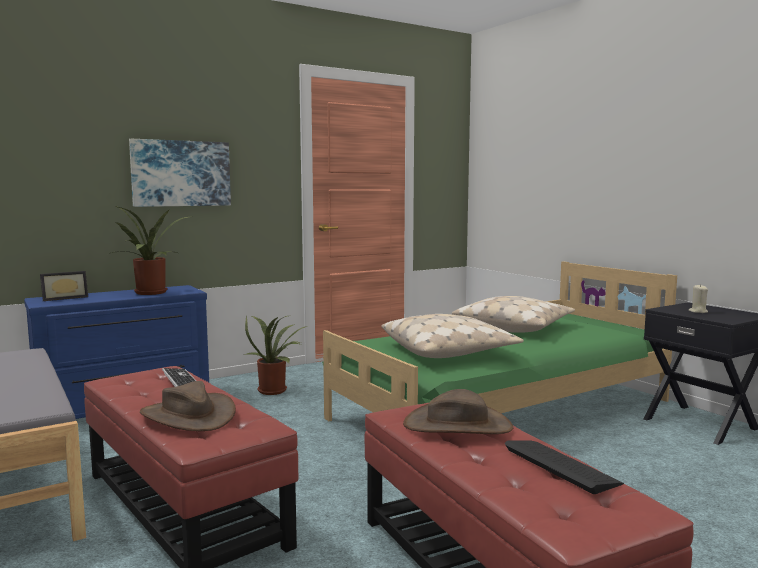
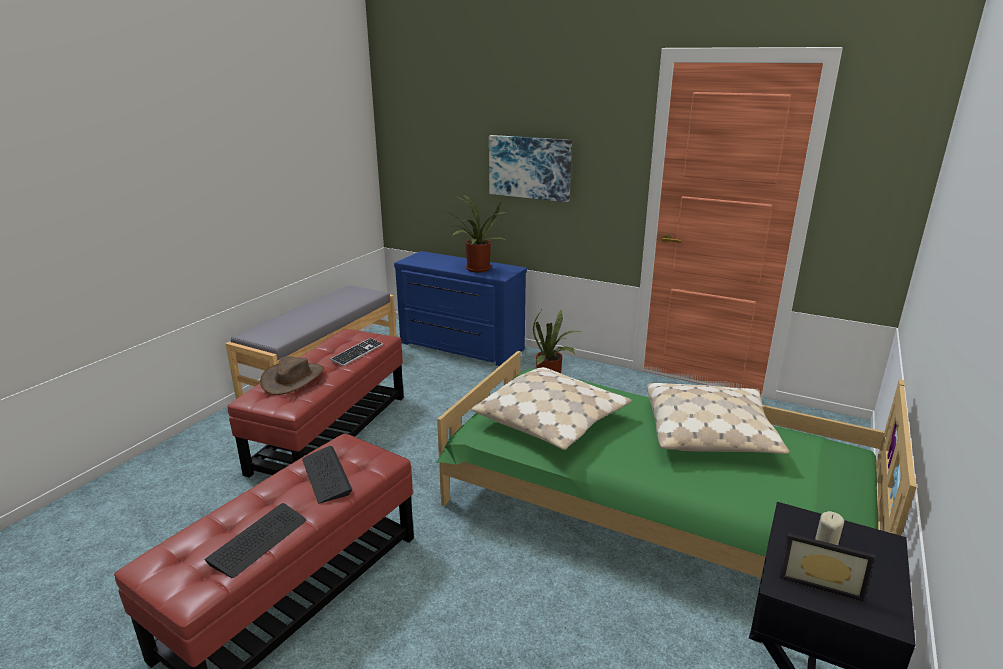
camera: 60 degrees right, 15 degrees up
picture frame [40,271,88,301] -> picture frame moved to [779,533,875,602]
brown hat [403,389,513,434] -> keyboard [302,446,353,504]

